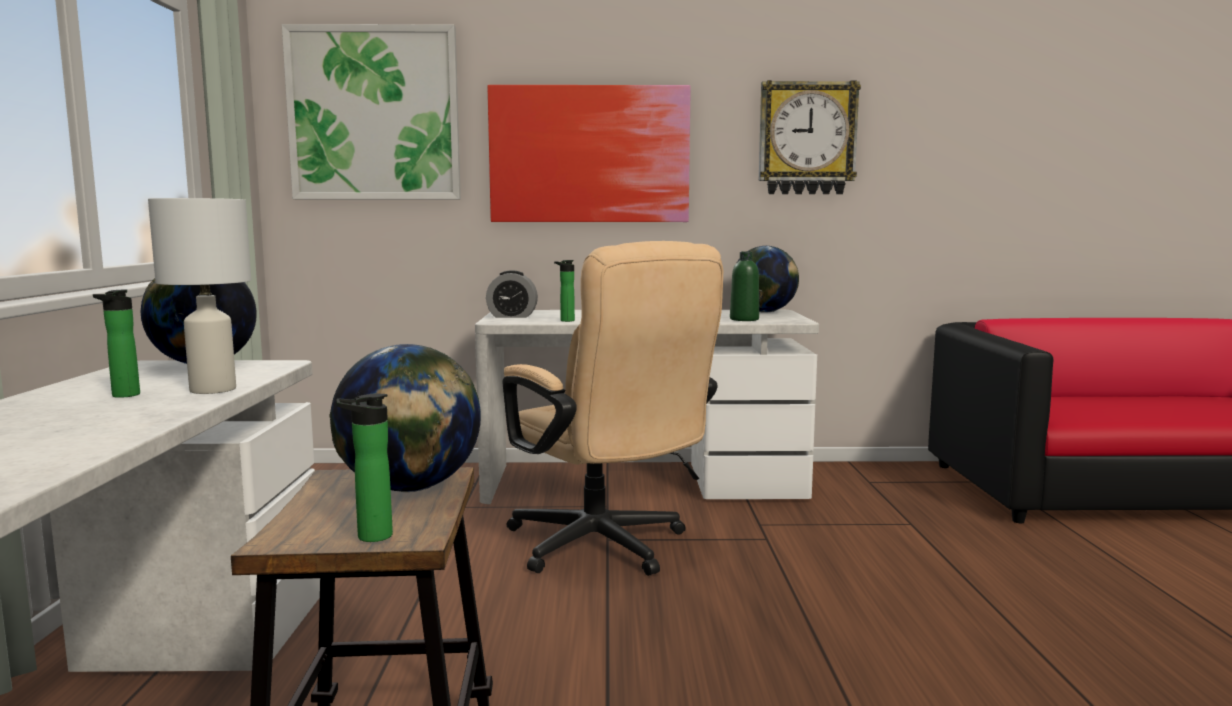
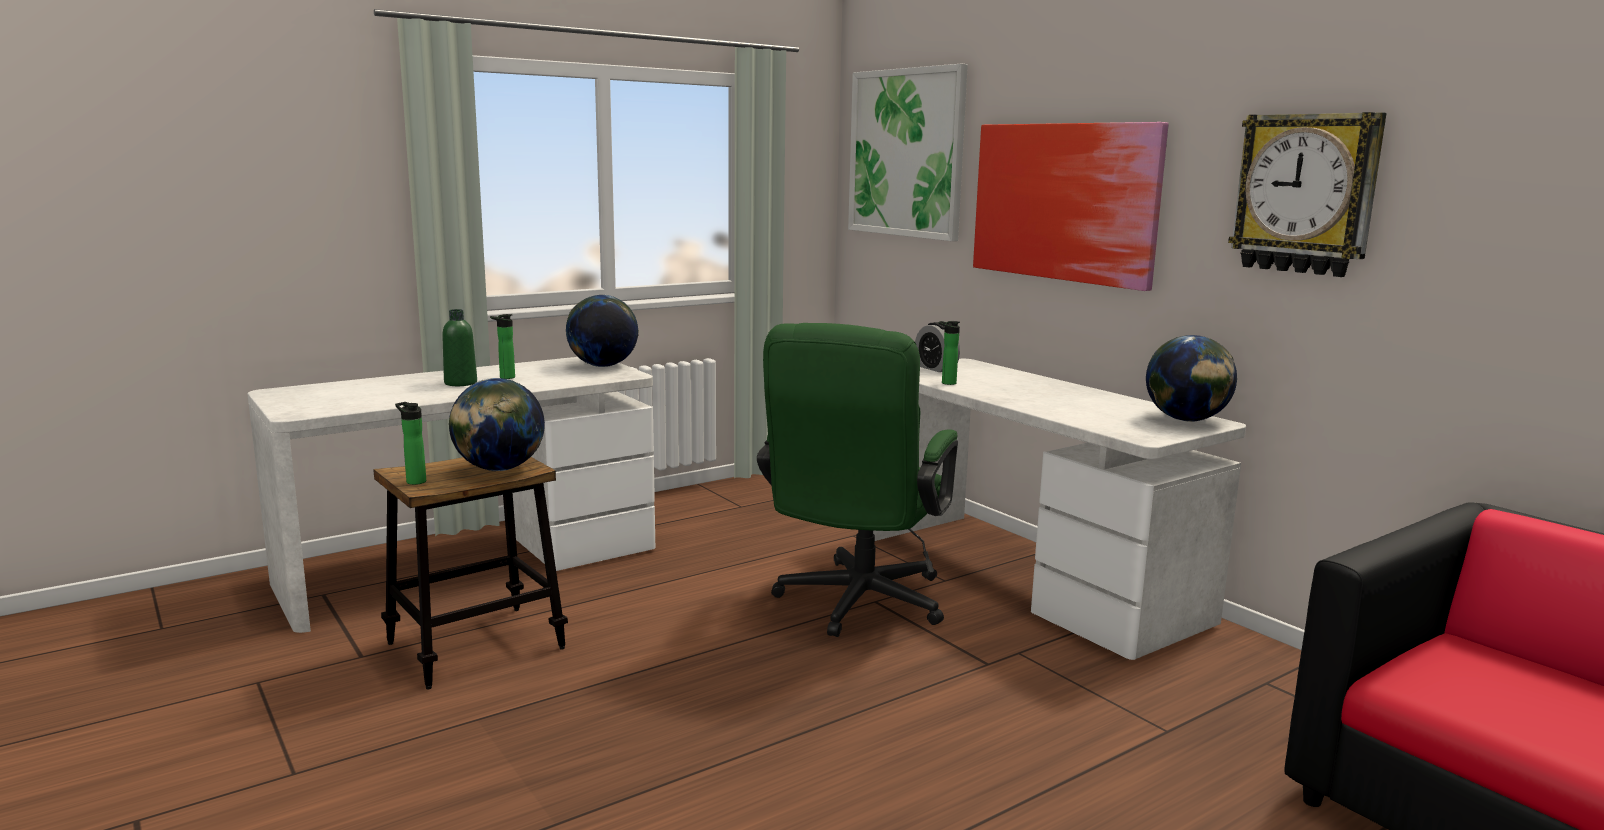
camera: 55 degrees right, 5 degrees up
white table lamp [148,198,251,394] -> none
beige office chair [503,241,723,576] -> green office chair [757,323,958,637]
green bottle [730,252,759,321] -> green bottle moved to [442,309,477,386]

